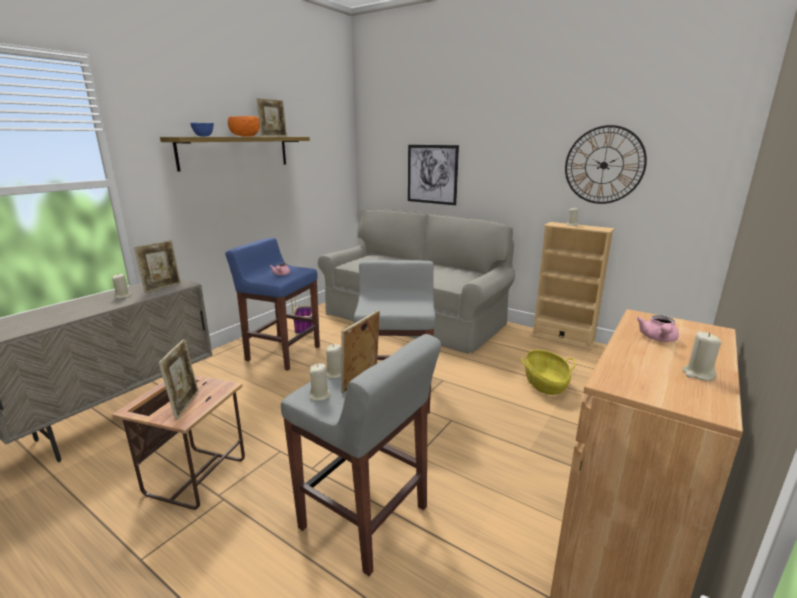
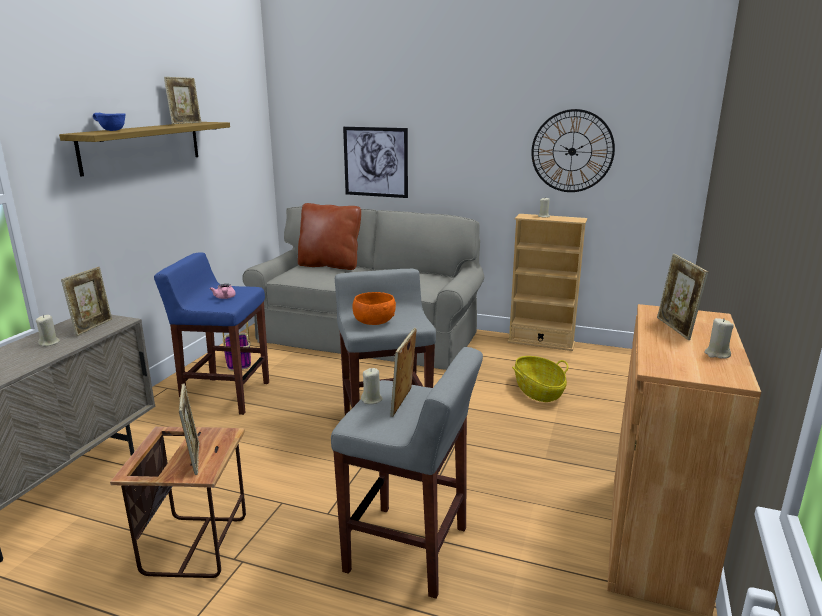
camera: 15 degrees left, 0 degrees up
orange bowl [228,116,260,137] -> orange bowl moved to [353,292,396,325]
beige candle [309,363,331,401] -> none
pink teapot [637,315,679,342] -> picture frame [657,254,708,340]
none -> brown pillow [298,203,361,270]

